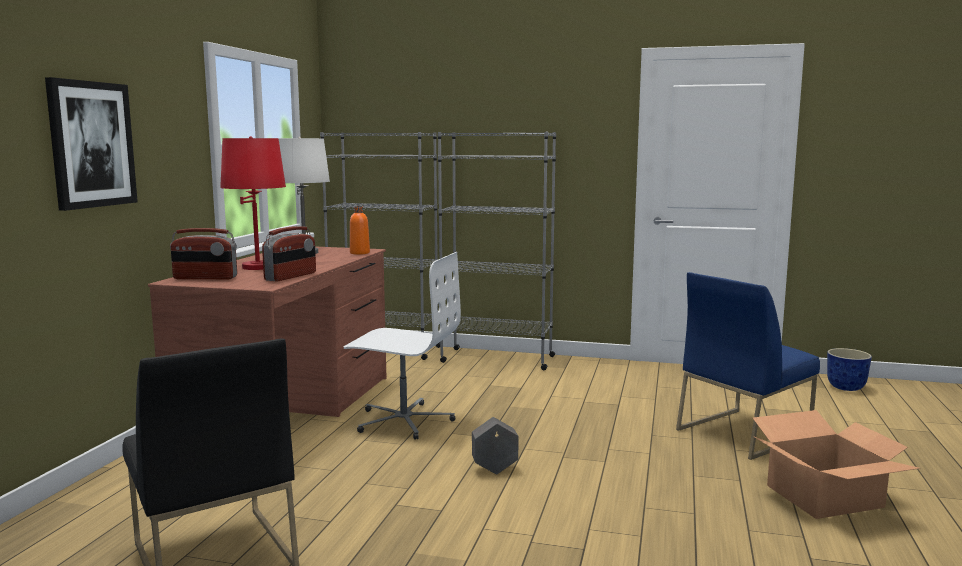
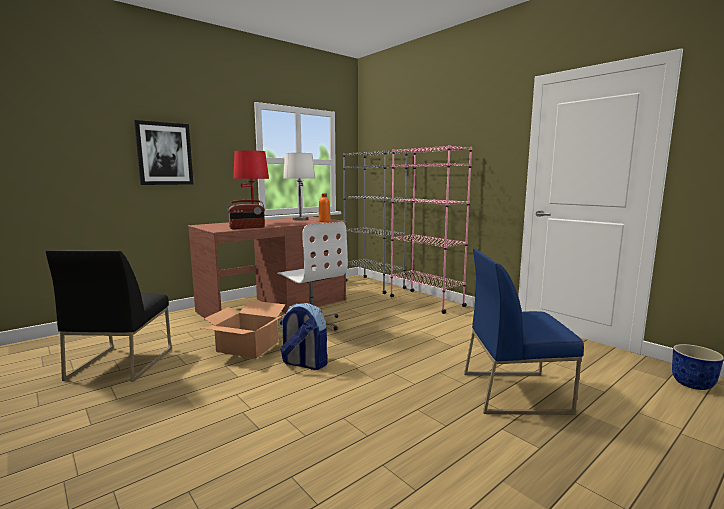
camera: 35 degrees right, 0 degrees up
radio [170,228,237,279] -> none
grey bookcase [438,132,556,370] -> pink bookcase [390,145,472,314]
grey planter [472,417,518,474] -> backpack [280,303,327,370]
cardboard box [753,410,921,519] -> cardboard box moved to [201,300,286,358]

